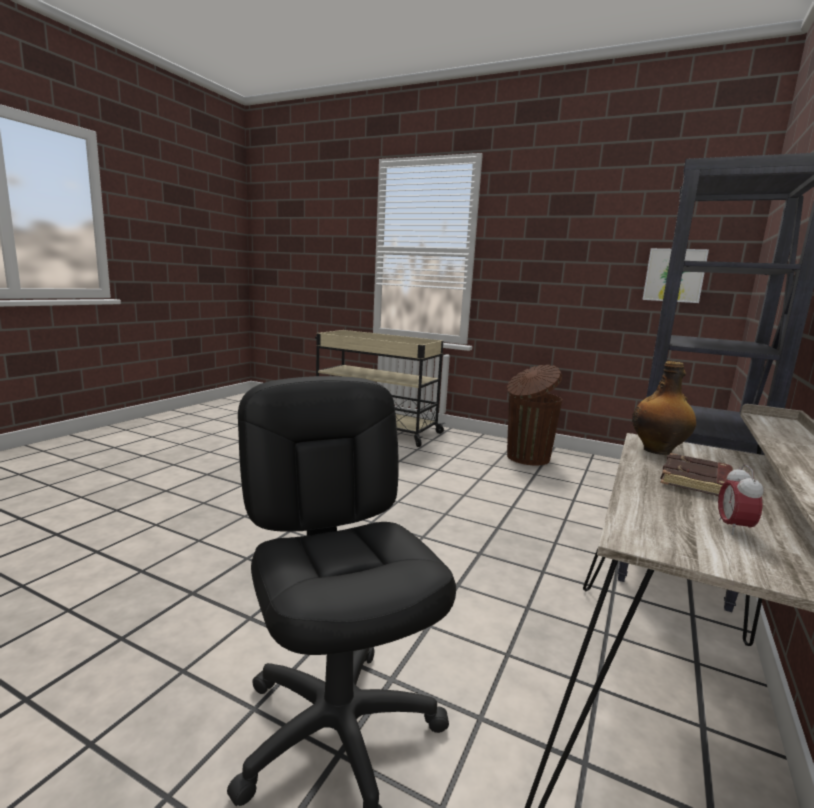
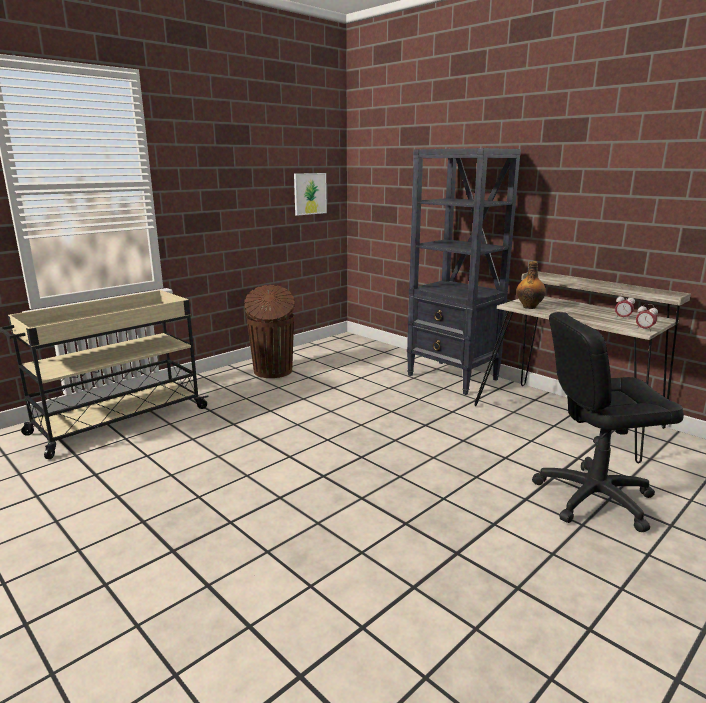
camera: 70 degrees left, 5 degrees up
brown book [660,453,733,496] -> none
none -> alarm clock [636,304,658,331]

